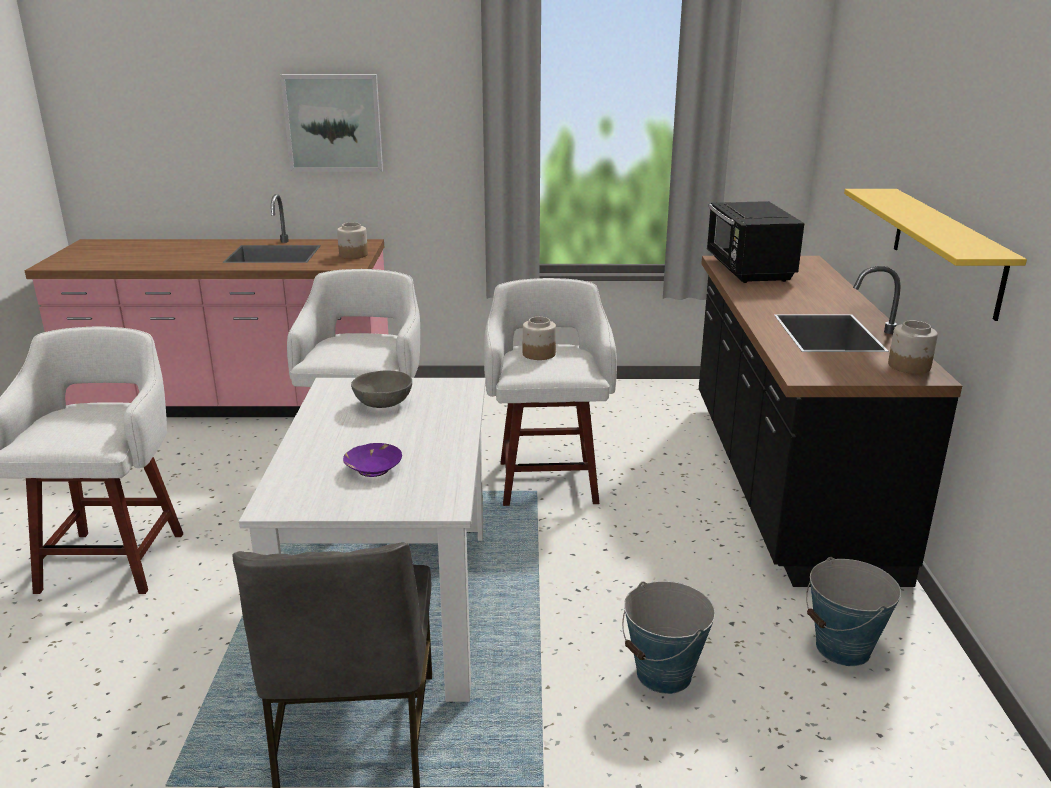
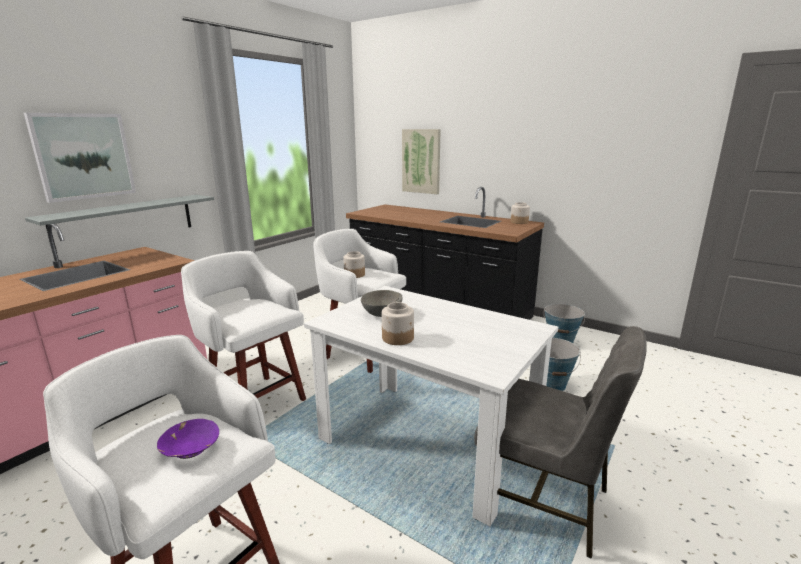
camera: 55 degrees left, 5 degrees down
jar [337,222,368,259] -> jar moved to [382,302,414,345]
purple bowl [343,443,402,477] -> purple bowl moved to [157,419,219,459]
black microwave [707,201,804,283] -> none
yellow shelf [844,189,1027,321] -> none
none -> grey shelf [25,195,214,251]
none -> picture [402,129,441,194]

